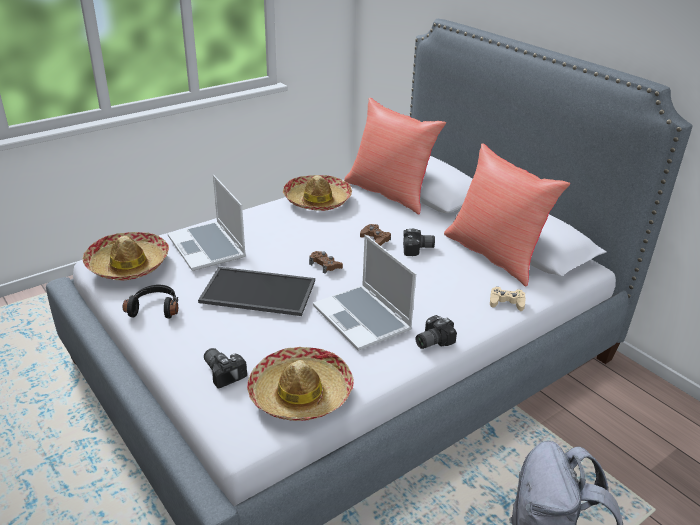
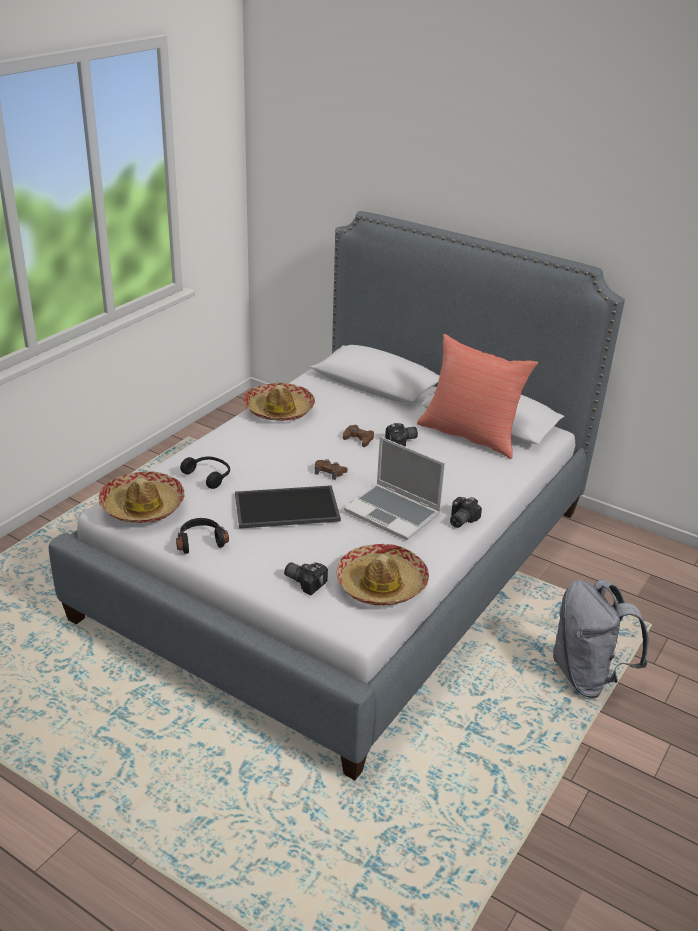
camera: 20 degrees left, 0 degrees up
laptop [167,175,246,271] -> black headphones [180,456,230,489]
red pillow [344,98,446,214] -> none
beige game controller [490,287,526,311] -> none

